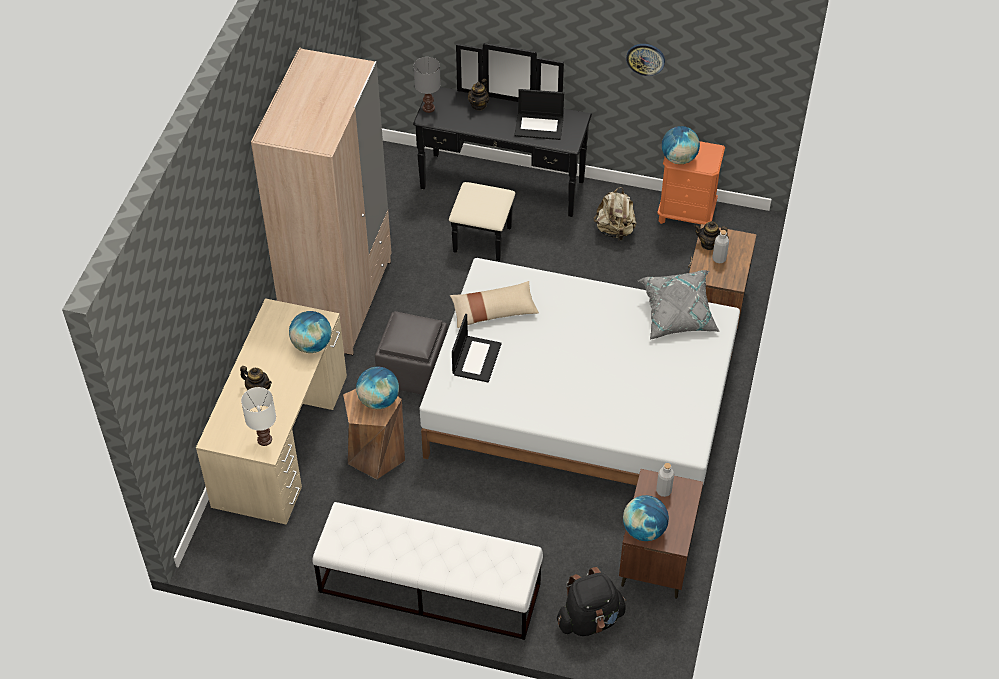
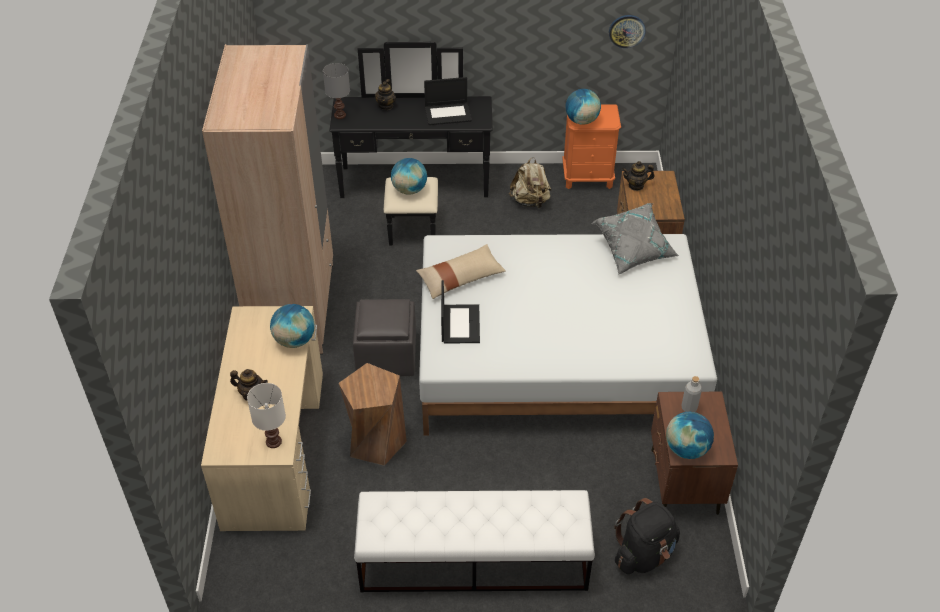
camera: 15 degrees left, 5 degrees down
globe [356,367,399,409] -> globe moved to [391,158,427,195]
wall clock [626,44,665,76] -> wall clock moved to [609,15,646,48]
grey bottle [712,230,729,263] -> none

